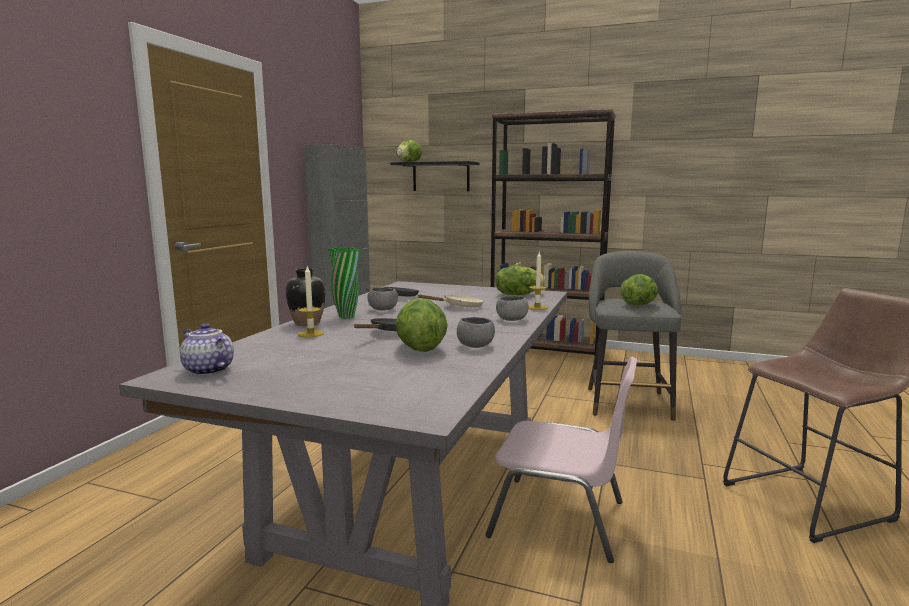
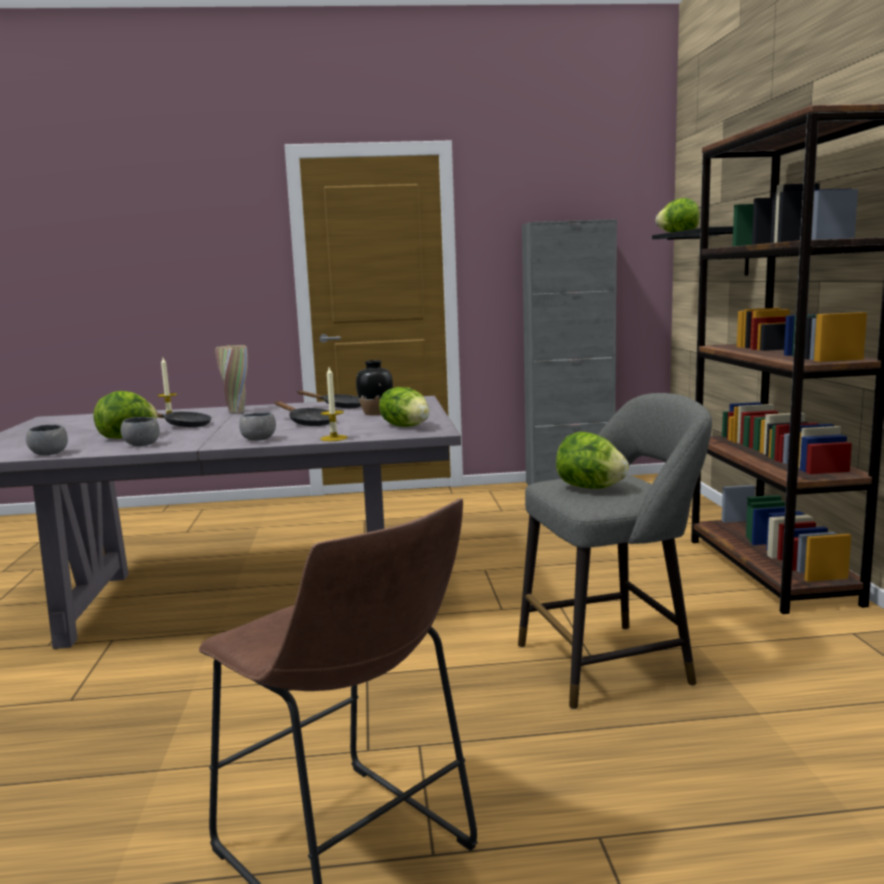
camera: 65 degrees right, 0 degrees up
teapot [180,323,234,376] -> none
black vase [286,268,325,326] -> black vase moved to [356,360,393,415]
green vase [328,247,360,319] -> beige vase [215,345,248,413]
grey bowl [367,287,398,311] -> grey bowl moved to [26,425,68,455]
beige frying pan [418,294,484,308] -> black frying pan [275,401,330,426]
pink chair [485,356,637,563] -> none

